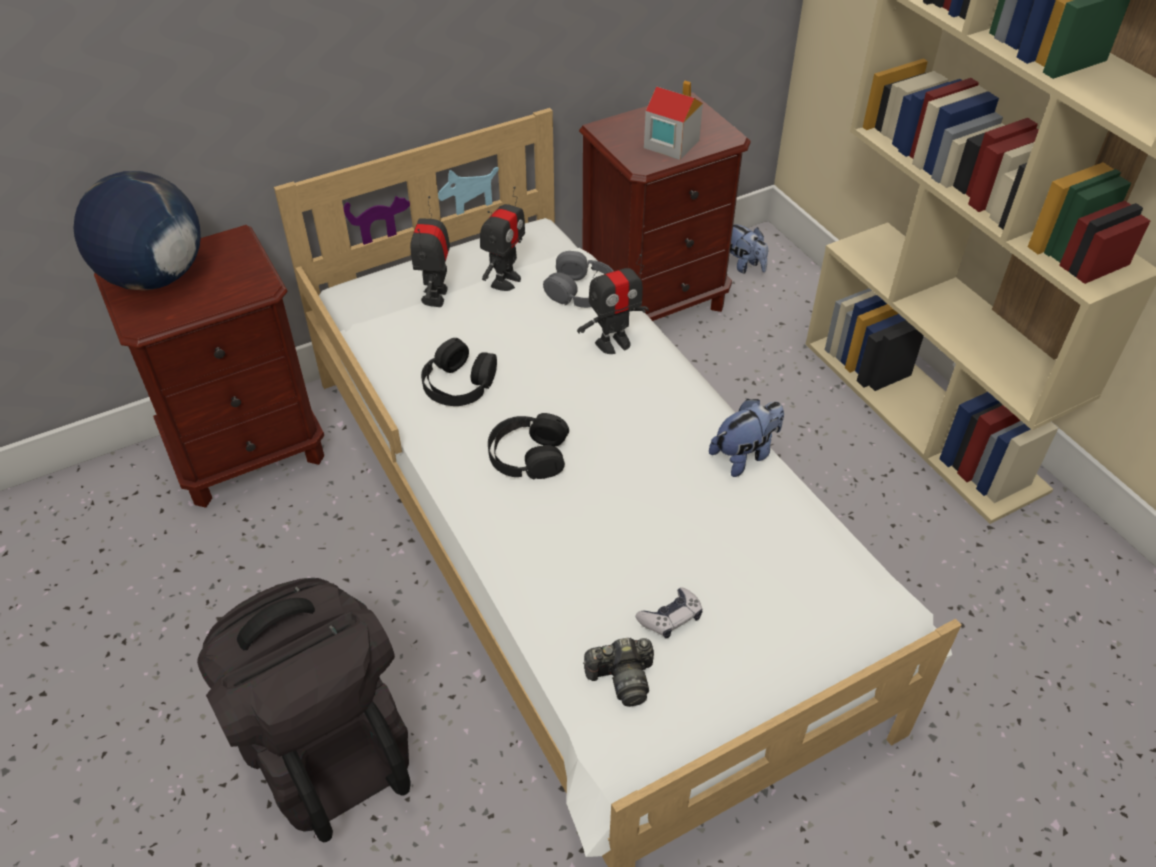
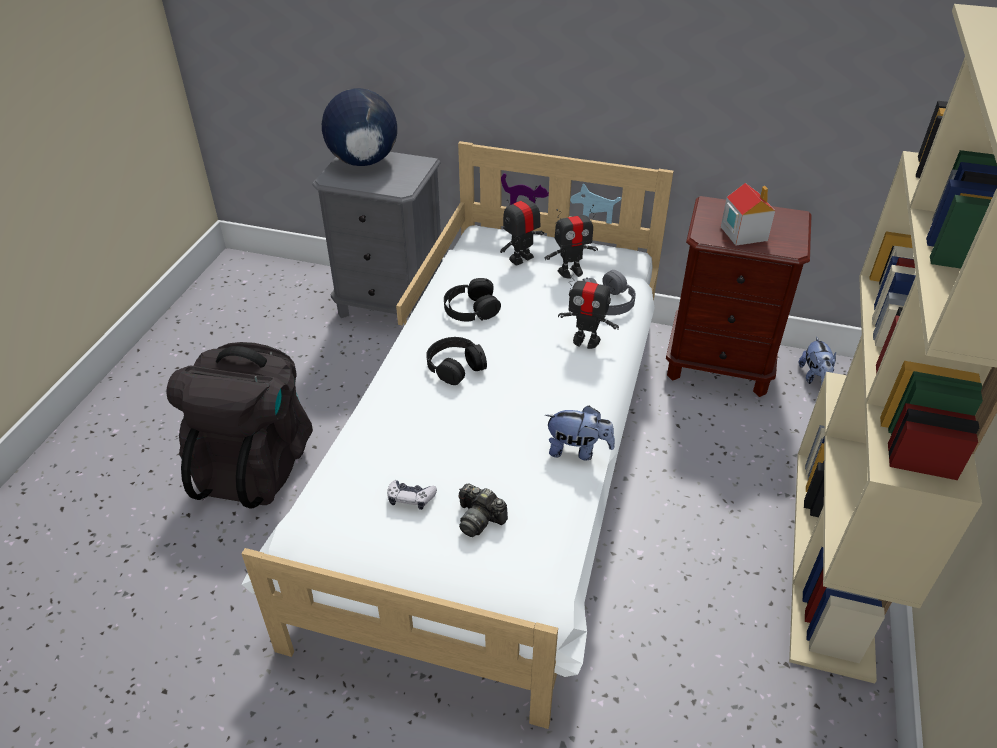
camera: 45 degrees right, 5 degrees down
brown nightstand [94,225,324,508] -> grey nightstand [312,152,442,318]
camera [583,638,654,707] -> camera moved to [459,483,508,537]

